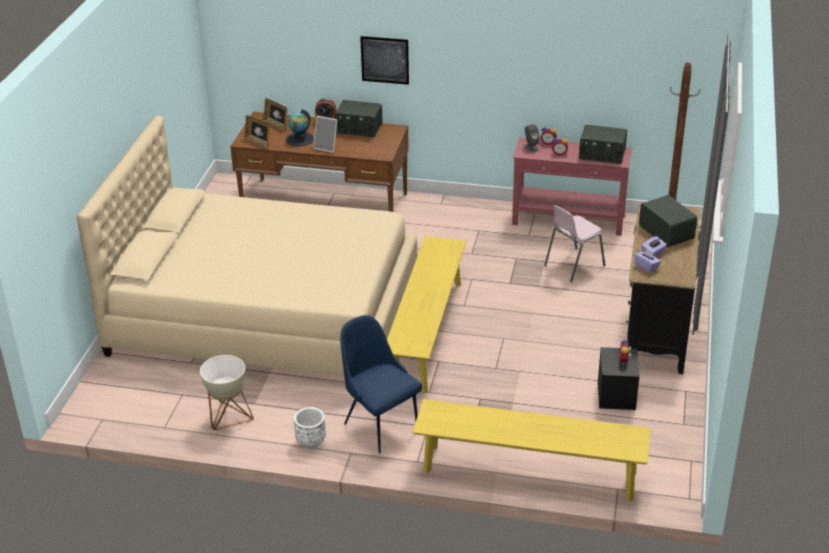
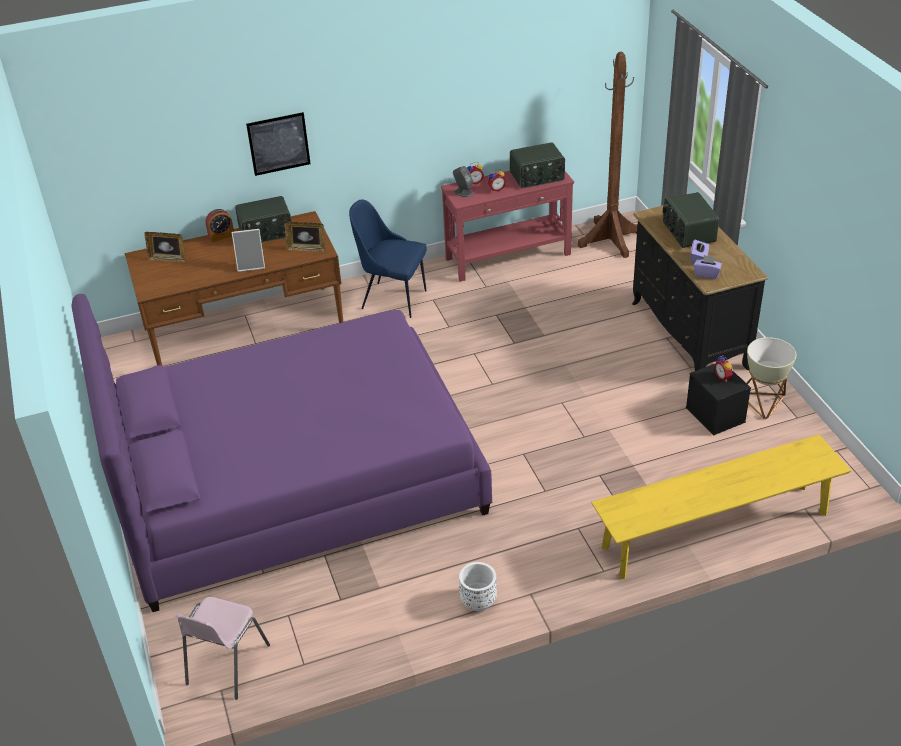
camera: 30 degrees left, 5 degrees up
beige bed [77,116,417,376] -> purple bed [71,294,492,612]
planter [200,355,254,430] -> planter moved to [747,337,796,419]
picture frame [244,115,270,148] -> picture frame moved to [285,222,325,252]
globe [286,109,314,146] -> none
blue chair [340,315,422,454] -> blue chair moved to [349,199,427,318]
yellow bench [387,236,466,394] -> none
pink chair [544,205,605,282] -> pink chair moved to [175,597,270,700]
radio [639,195,697,247] -> radio turned 135 degrees counterclockwise [662,192,719,248]

